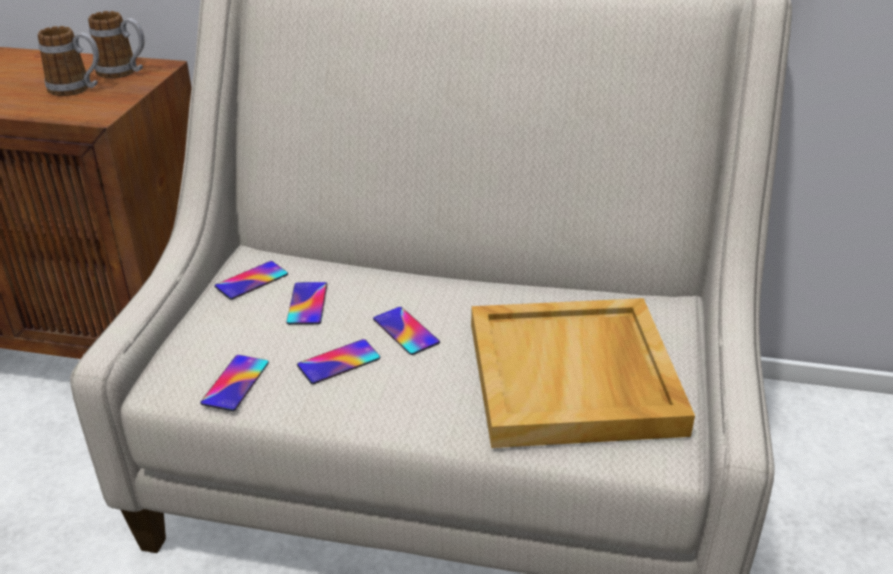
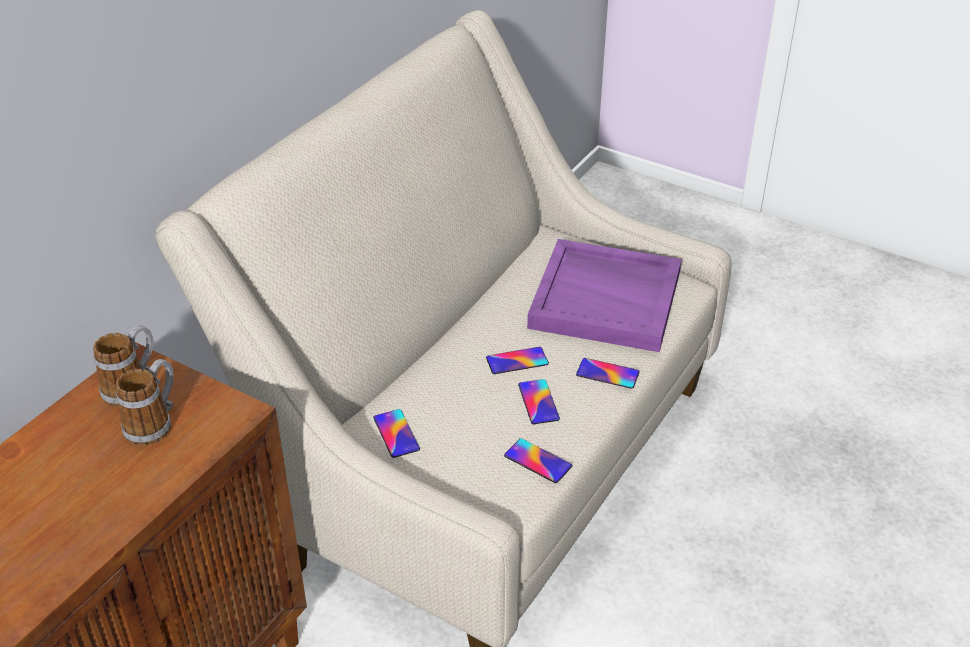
camera: 70 degrees left, 5 degrees up
phone [286,282,327,325] -> phone moved to [576,358,640,389]
beige tray [471,298,695,448] -> purple tray [527,239,682,352]

